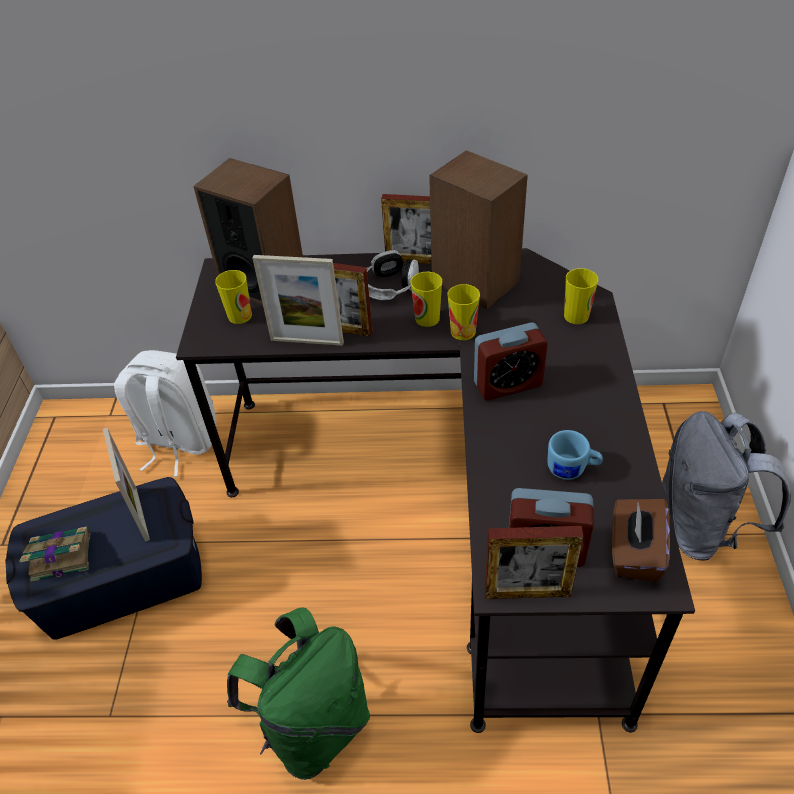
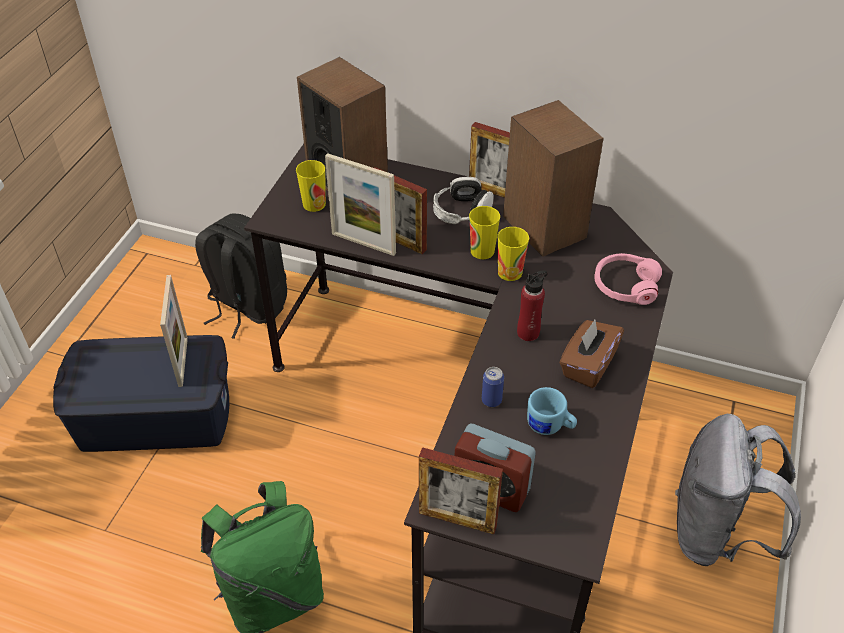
camera: 15 degrees right, 0 degrees up
book [19,527,90,582] -> none
white backpack [114,350,216,477] -> black backpack [195,213,287,339]
alarm clock [474,322,548,400] -> red bottle [517,270,548,341]
cup [564,268,598,324] -> pink headphones [594,253,662,305]
brown tissue box [612,499,670,582] -> brown tissue box moved to [560,320,624,388]
none -> can [482,367,504,407]

